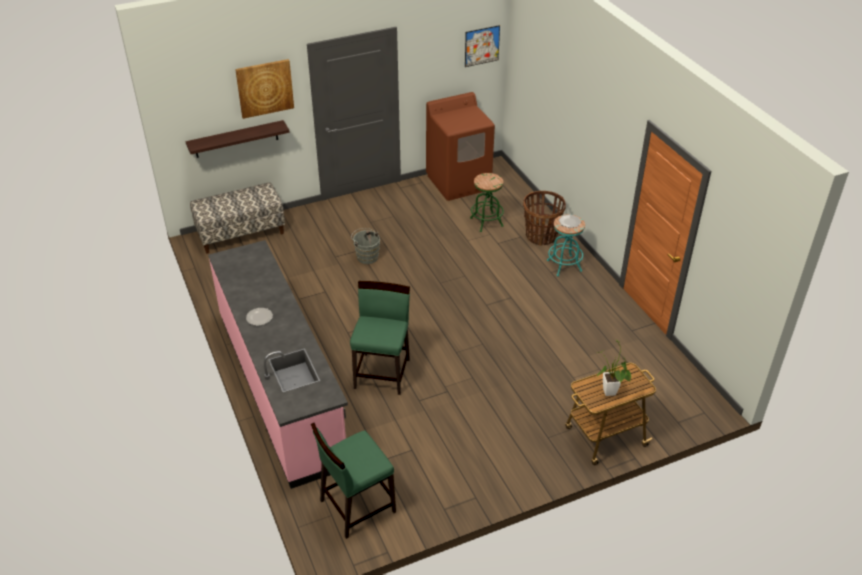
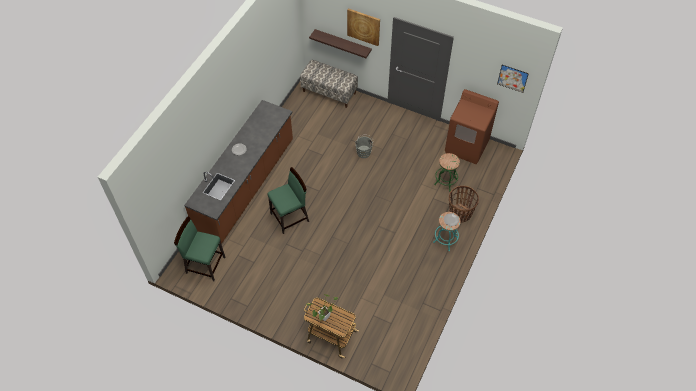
camera: 50 degrees right, 15 degrees up
pink counter [208,240,348,489] -> brown counter [184,100,293,243]

